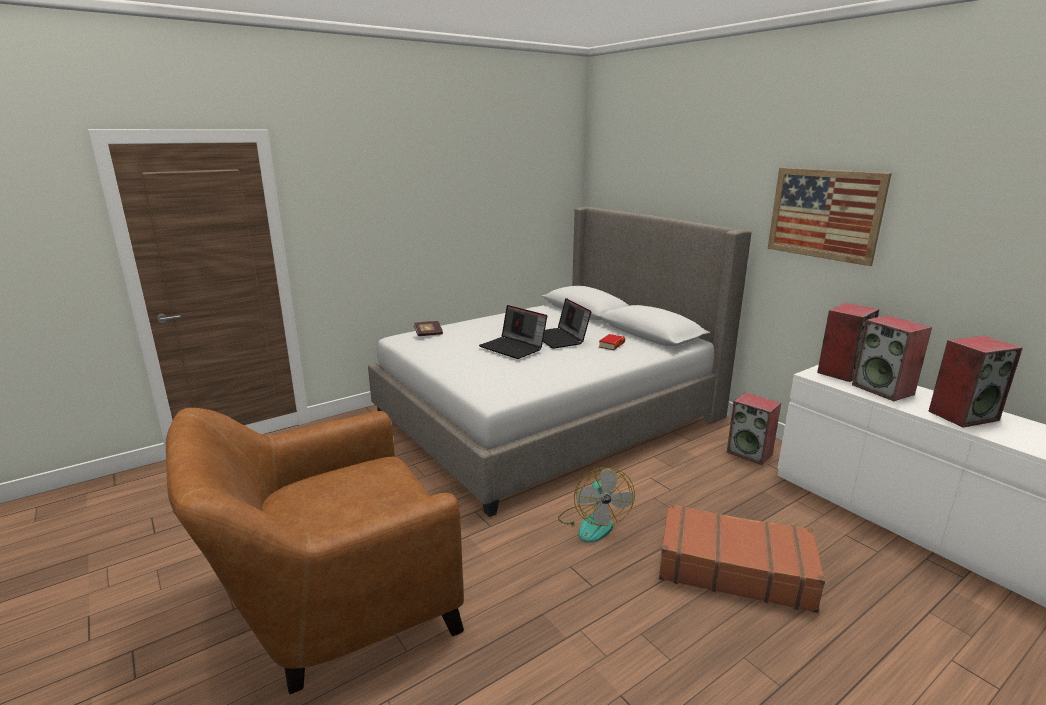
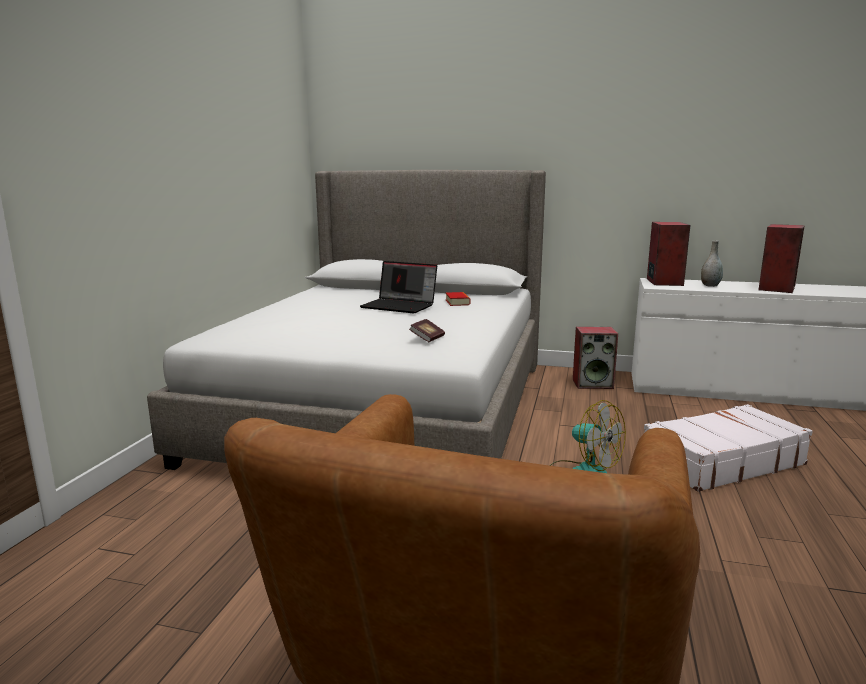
camera: 40 degrees left, 5 degrees down
book [414,321,443,336] -> book moved to [409,319,445,342]
laptop [479,305,547,359] -> none
brown suitcase [659,504,825,613] -> white suitcase [644,404,813,492]
picture [768,168,892,266] -> none
speaker [852,315,932,401] -> grey vase [701,240,723,287]

